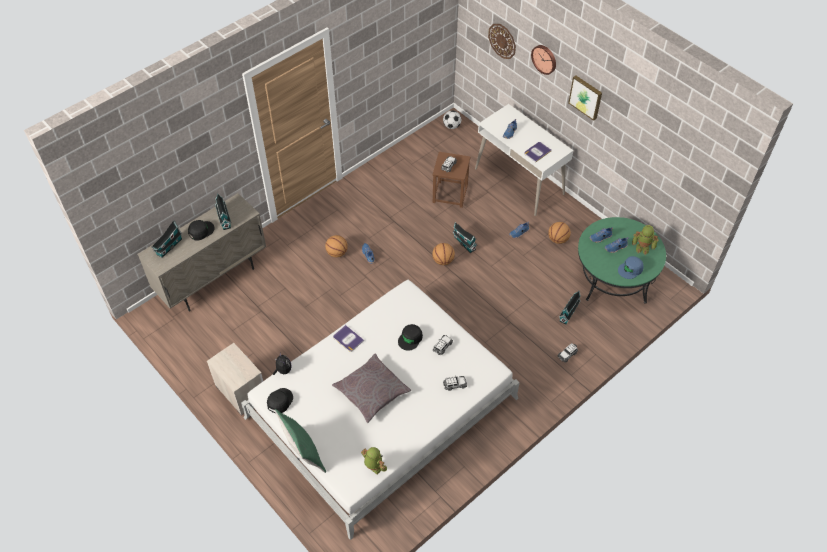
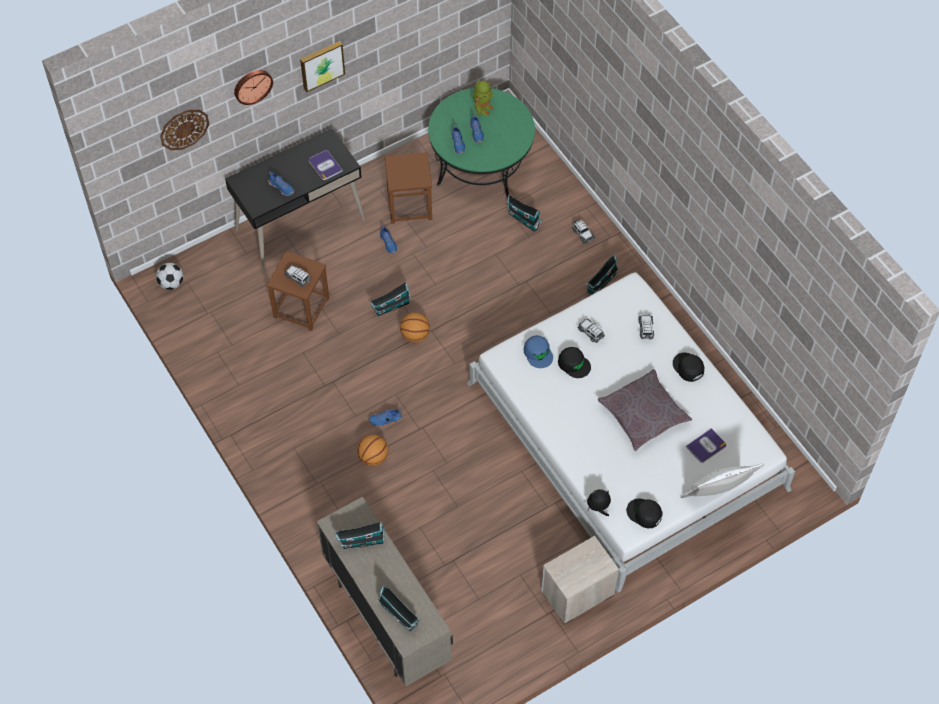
camera: 80 degrees left, 5 degrees up
black cap [188,220,215,240] -> black cap moved to [673,353,704,382]
green pillow [274,409,326,473] -> white pillow [680,463,764,498]
book [333,325,364,352] -> book moved to [686,428,726,463]
toy robot [361,447,387,475] -> none
white desk [475,104,573,216] -> black desk [225,128,365,271]
basketball [548,222,571,244] -> brown stool [384,152,432,224]
blue cap [618,256,644,279] -> blue cap moved to [524,335,553,368]
none -> toy house [586,254,619,294]

